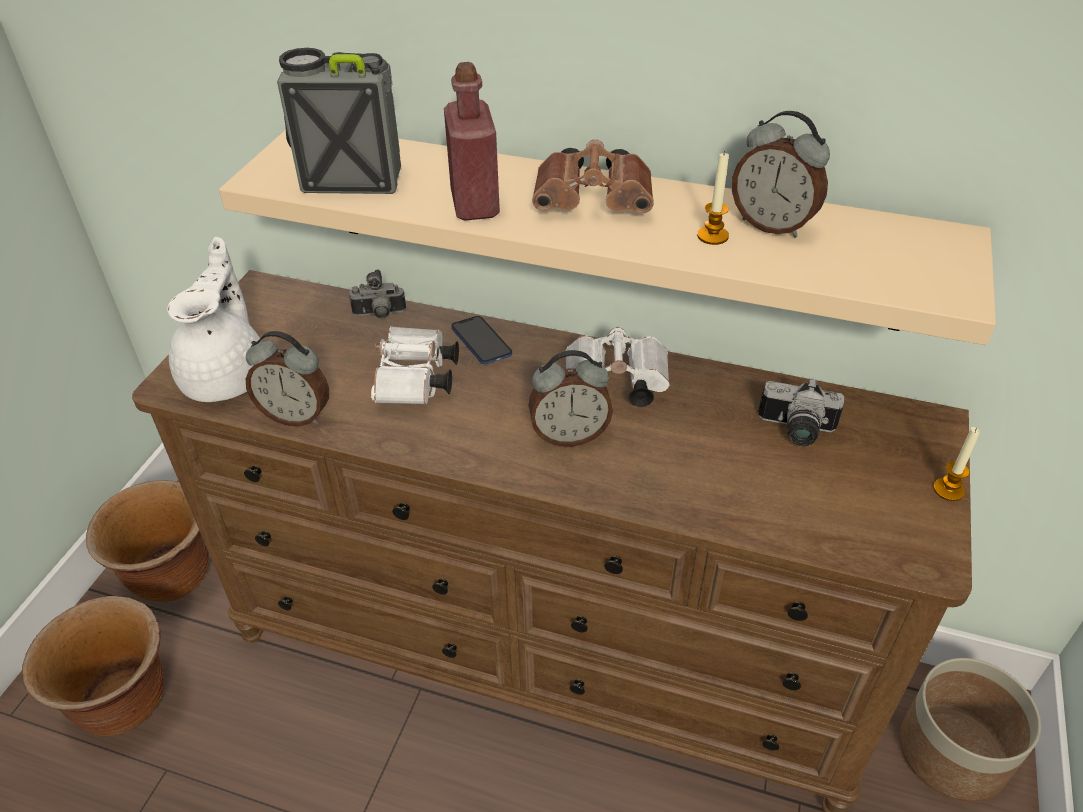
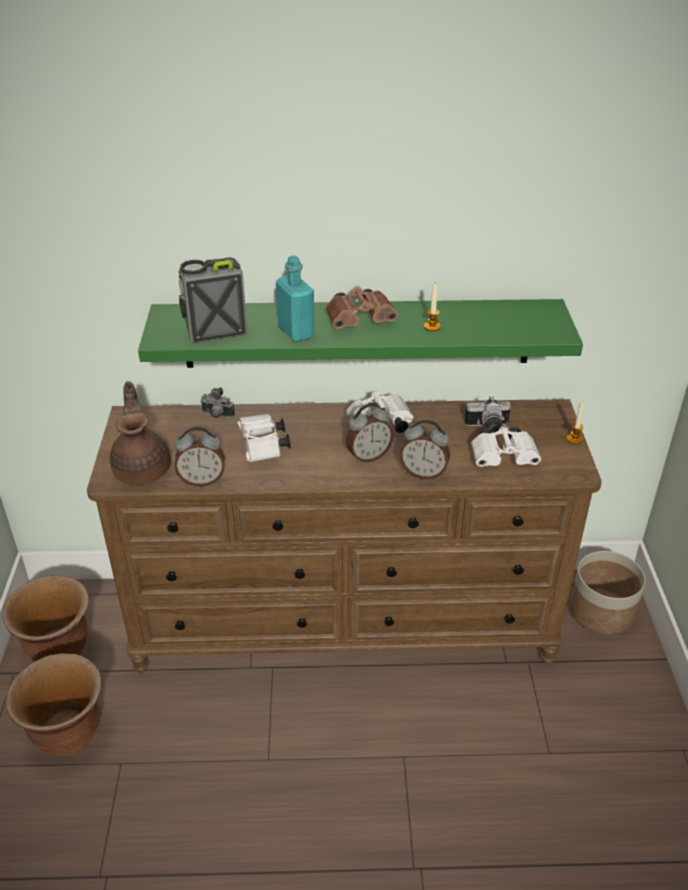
camera: 20 degrees left, 5 degrees down
white teapot [167,237,260,402] -> brown teapot [110,381,171,485]
beige shelf [219,130,996,345] -> green shelf [138,299,583,368]
camera [349,269,406,318] -> camera turned 45 degrees clockwise [200,387,235,418]
red bottle [444,62,500,221] -> turquoise bottle [276,255,315,342]
phone [451,316,512,364] -> none
alarm clock [732,111,830,238] -> alarm clock moved to [400,420,450,480]
none -> white binoculars [471,426,541,467]

